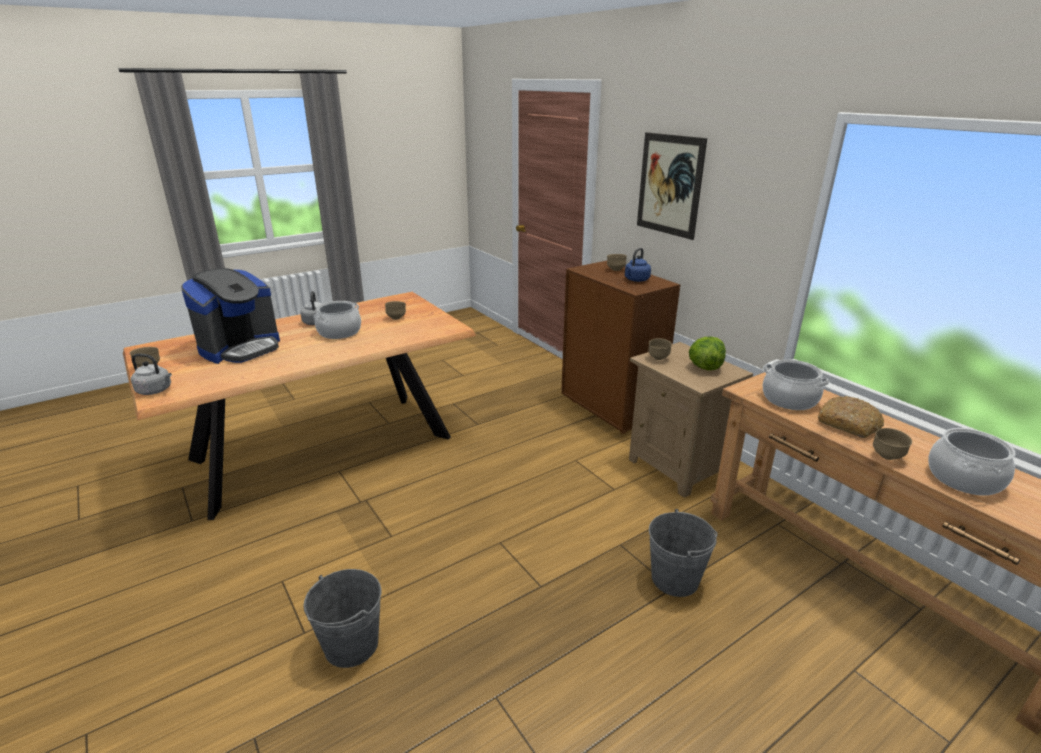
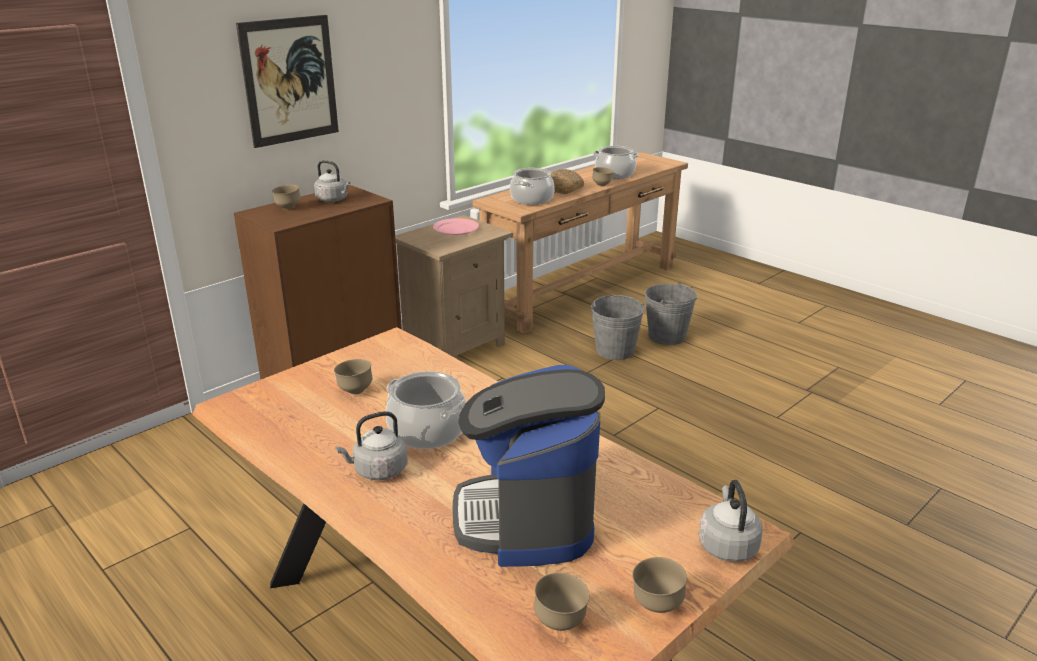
camera: 100 degrees left, 0 degrees up
coffee machine [181,268,280,364] -> coffee machine turned 120 degrees counterclockwise [453,365,605,567]
grey bucket [303,569,381,668] -> grey bucket moved to [645,282,697,345]
blue kettle [625,248,651,282] -> grey kettle [314,160,350,202]
brown bowl [648,338,672,360] -> brown bowl moved to [534,573,590,631]
lettuce [689,336,726,370] -> pink plate [433,218,479,235]

